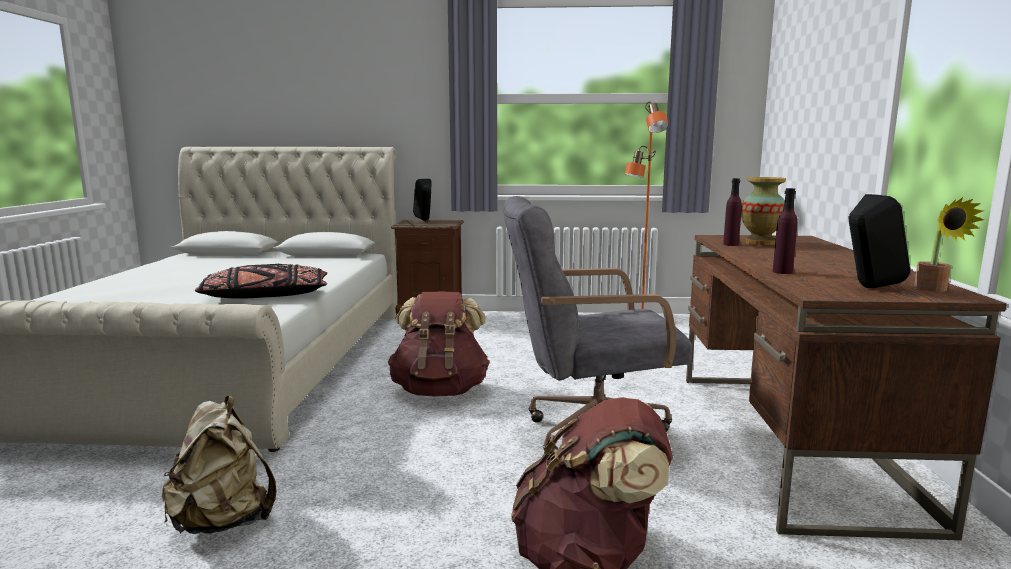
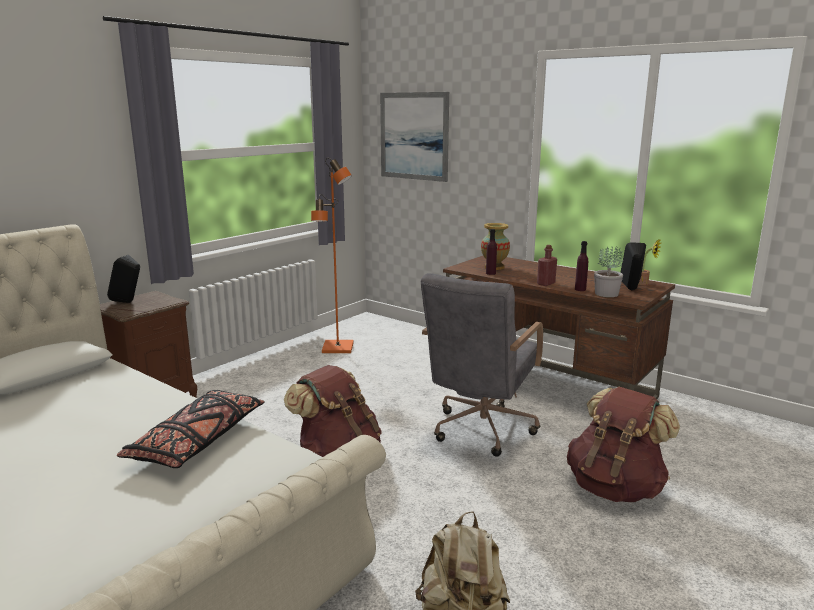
camera: 55 degrees left, 5 degrees up
none -> picture [380,92,449,182]
none -> red bottle [537,245,557,286]
none -> potted plant [594,246,623,297]

